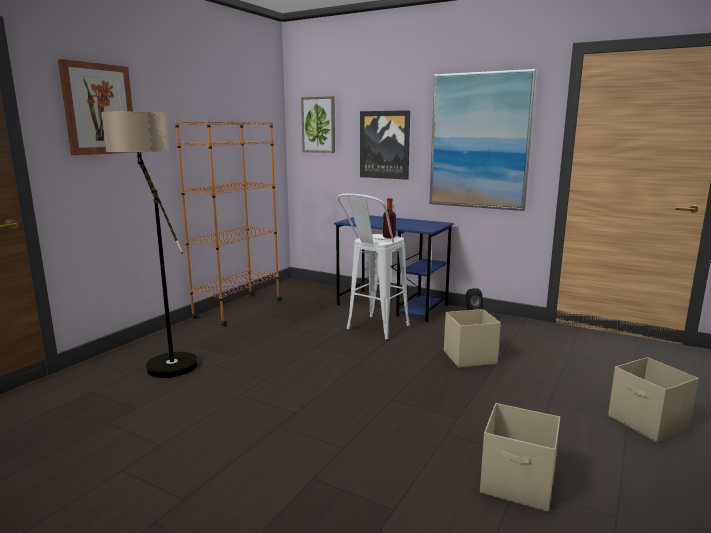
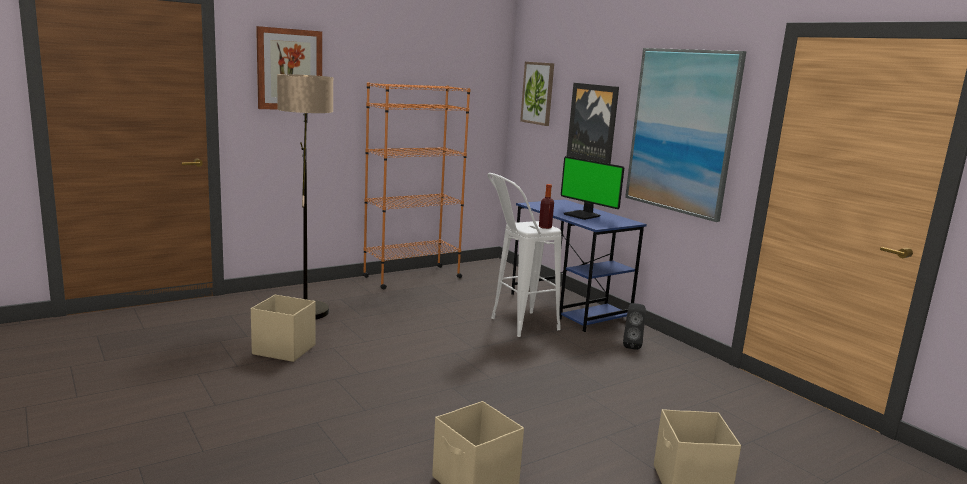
camera: 25 degrees right, 0 degrees up
beige storage box [444,309,501,368] -> beige storage box moved to [251,295,316,362]
none -> monitor [561,156,624,220]

